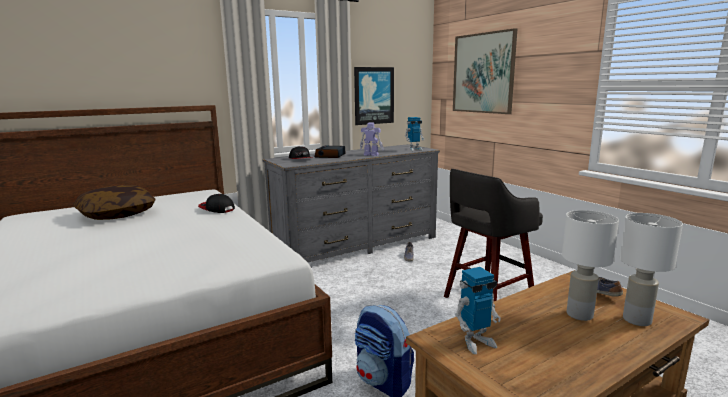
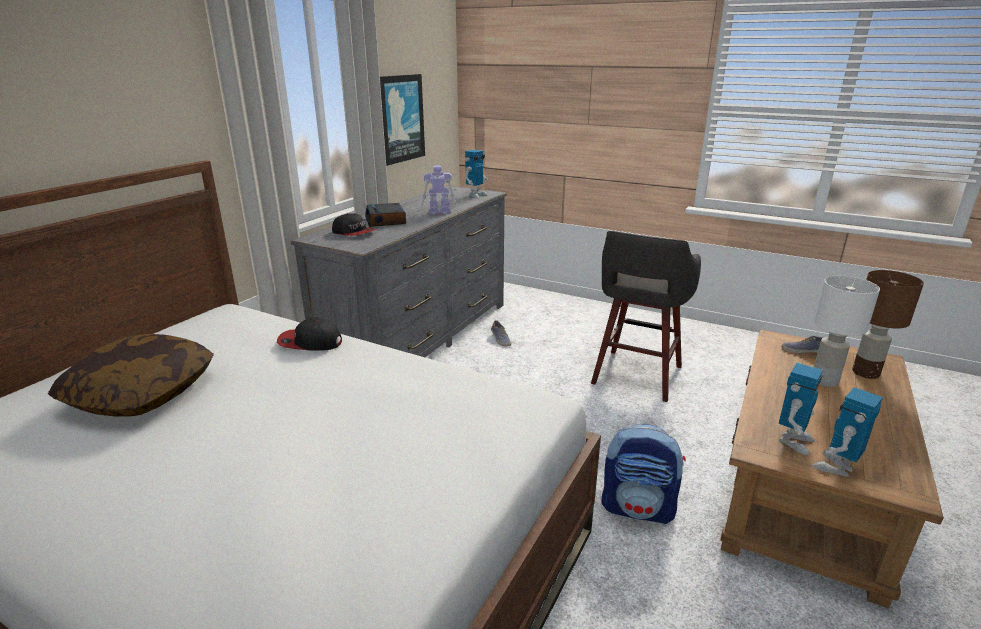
camera: 30 degrees left, 10 degrees up
picture [453,28,517,114] -> none
white table lamp [619,213,683,326] -> brown table lamp [852,270,924,379]
none -> toy robot [812,387,883,477]

